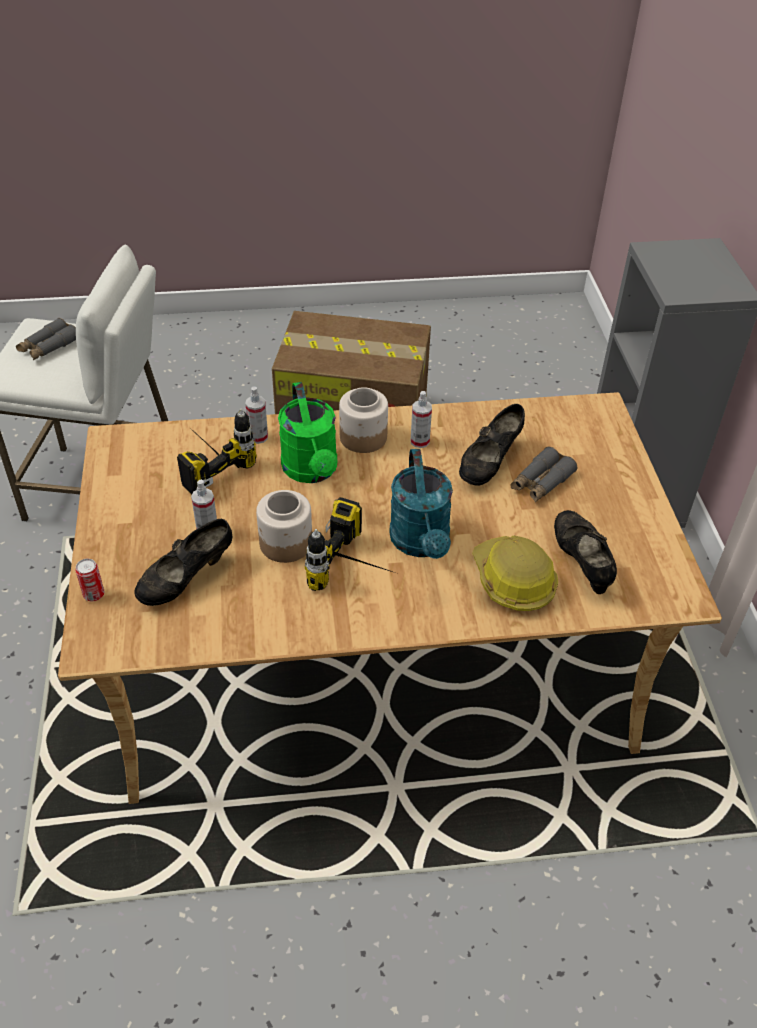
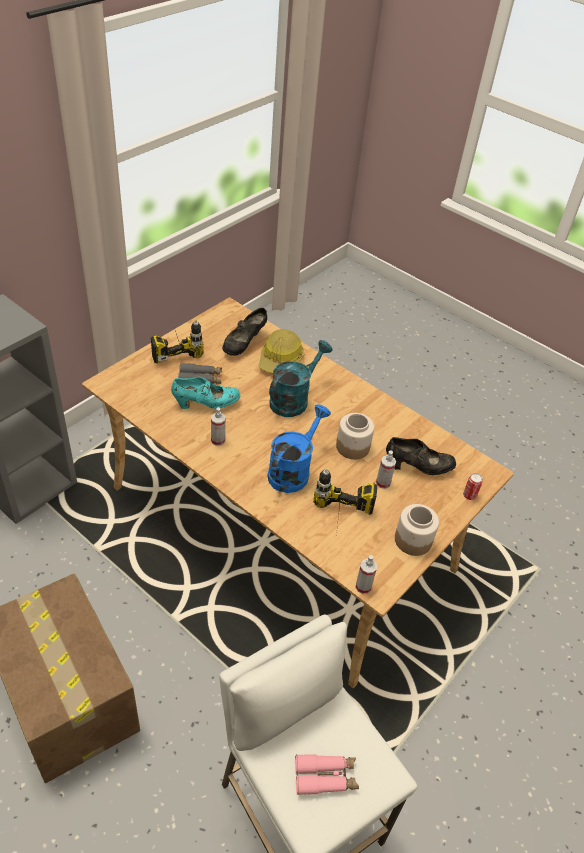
camera: 135 degrees left, 0 degrees up
grey binoculars [16,318,76,360] -> pink binoculars [295,754,359,795]
spray bottle [246,387,268,444] -> spray bottle moved to [355,555,377,594]
green watering can [278,382,338,483] -> blue watering can [268,404,331,493]
power drill [305,497,395,591] -> power drill moved to [151,320,204,363]
jar [339,387,388,453] -> jar moved to [395,504,439,556]
black shoe [459,404,525,486] -> turquoise shoe [171,377,240,409]

